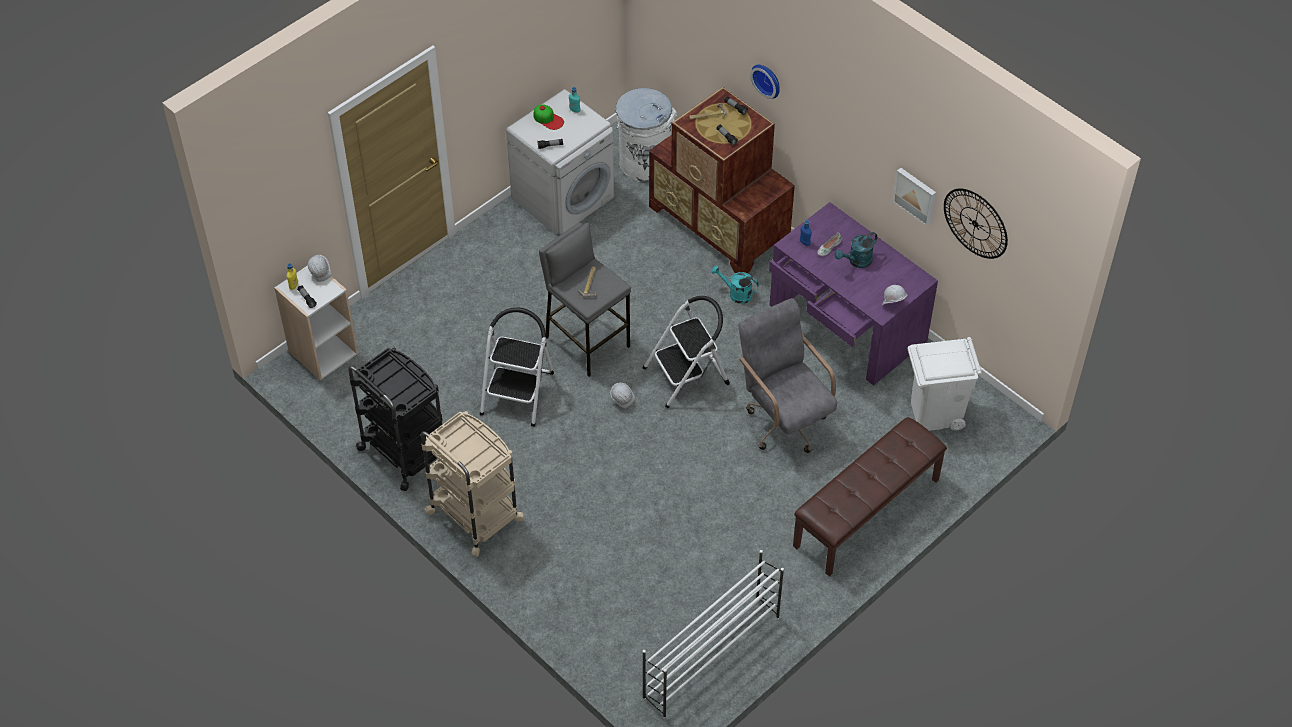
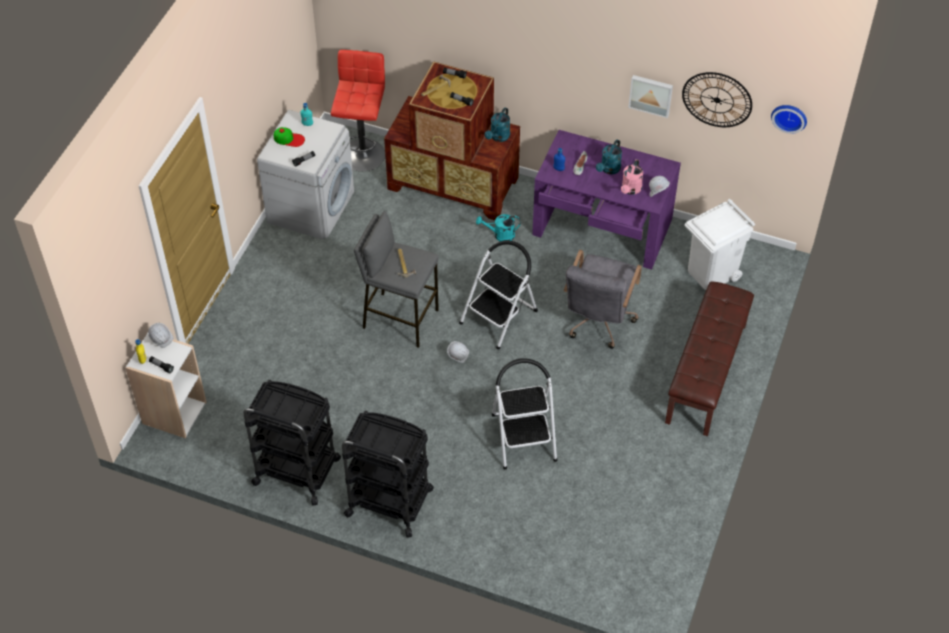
camera: 25 degrees left, 0 degrees up
beige cart [421,411,524,557] -> black cart [342,411,434,538]
step ladder [480,308,554,427] -> step ladder moved to [492,358,557,469]
white trash can [616,88,677,183] -> red stool [331,50,385,171]
white shoe rack [643,550,784,719] -> none
grey office chair [739,298,837,453] -> grey office chair turned 105 degrees counterclockwise [564,250,642,349]
wall clock [750,65,780,99] -> wall clock moved to [771,105,807,134]
none -> turquoise watering can [485,108,510,142]
none -> pink watering can [621,159,643,195]

